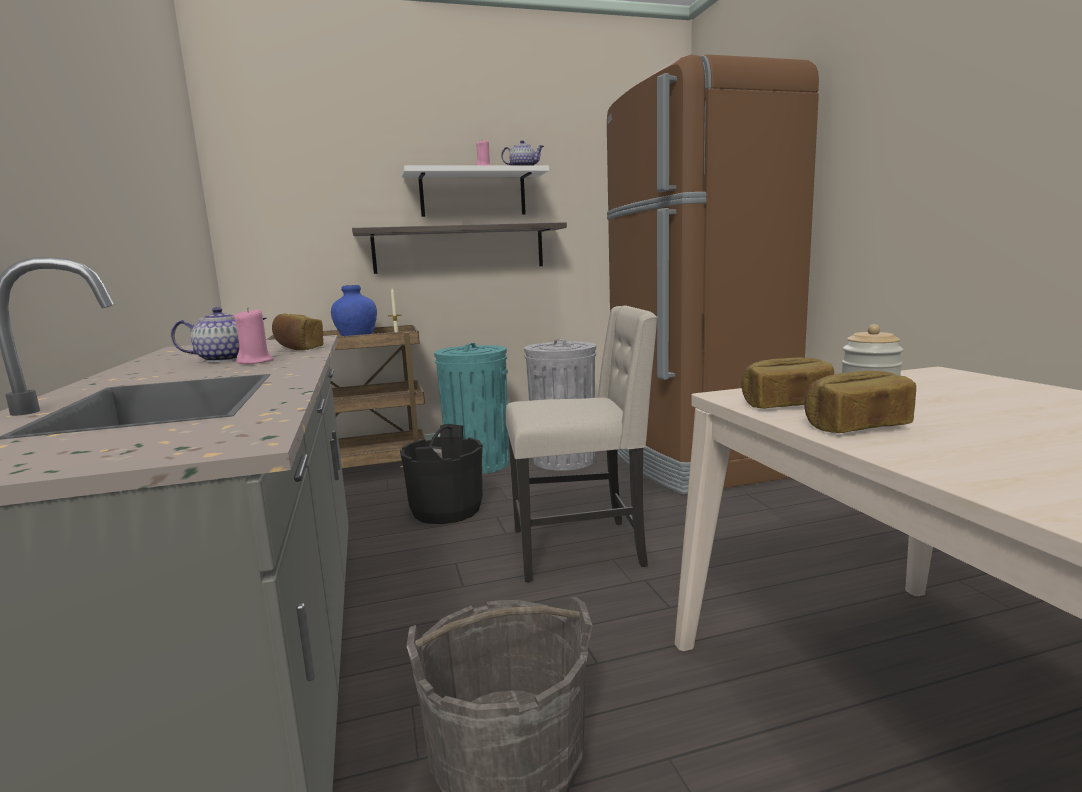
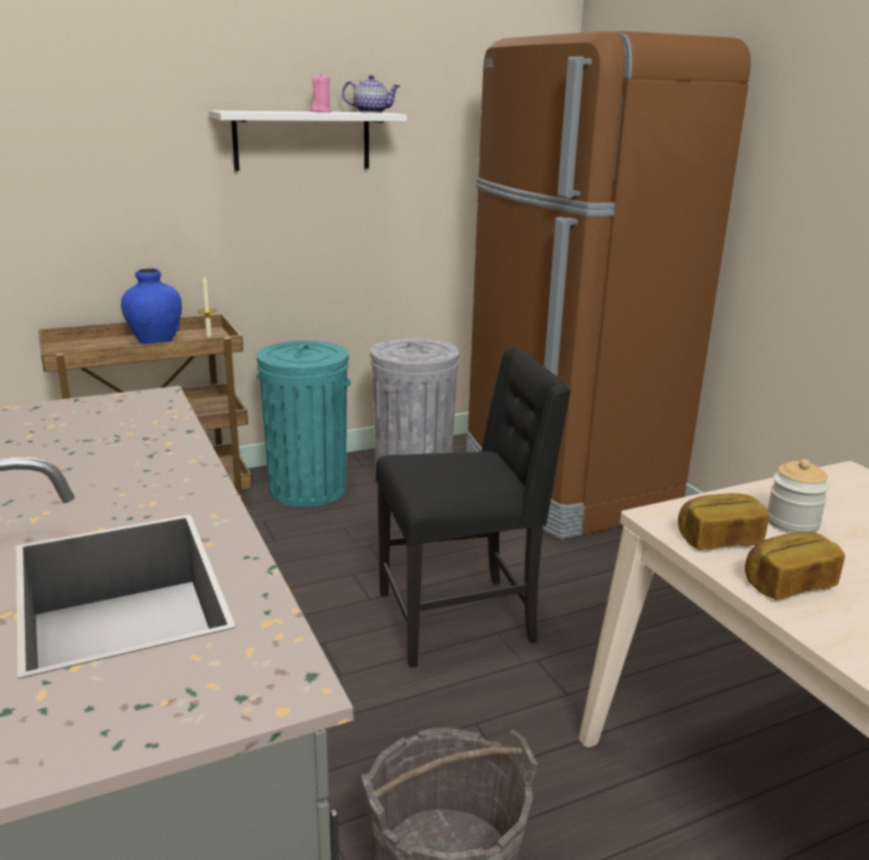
camera: 10 degrees left, 10 degrees up
teapot [171,307,267,362] -> none
pink candle [234,308,274,364] -> none
bread [272,313,323,350] -> none
shelf [352,222,567,274] -> none
black bucket [400,424,483,524] -> none
beige chair [506,306,658,582] -> black chair [376,348,571,668]

